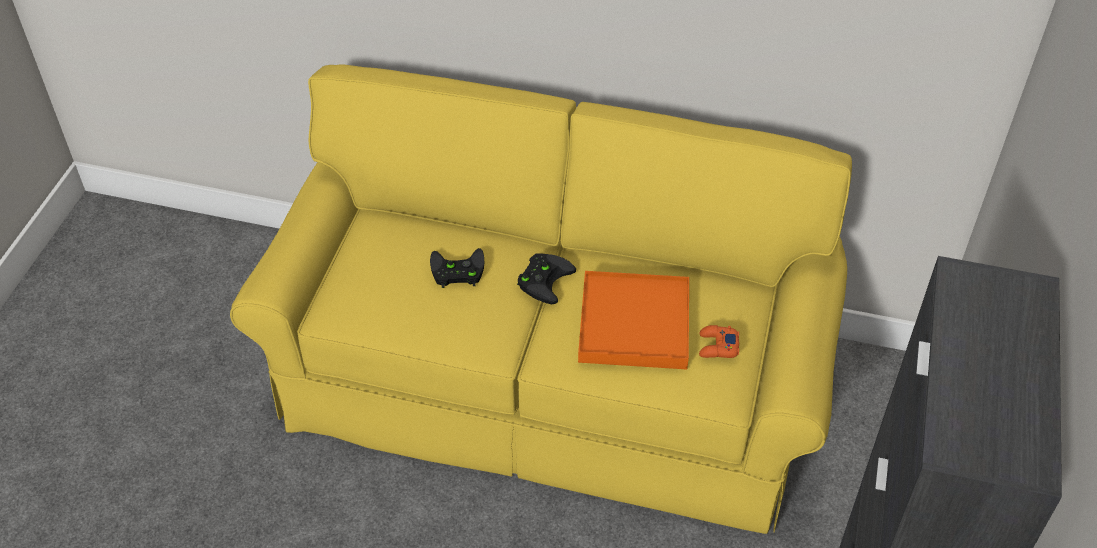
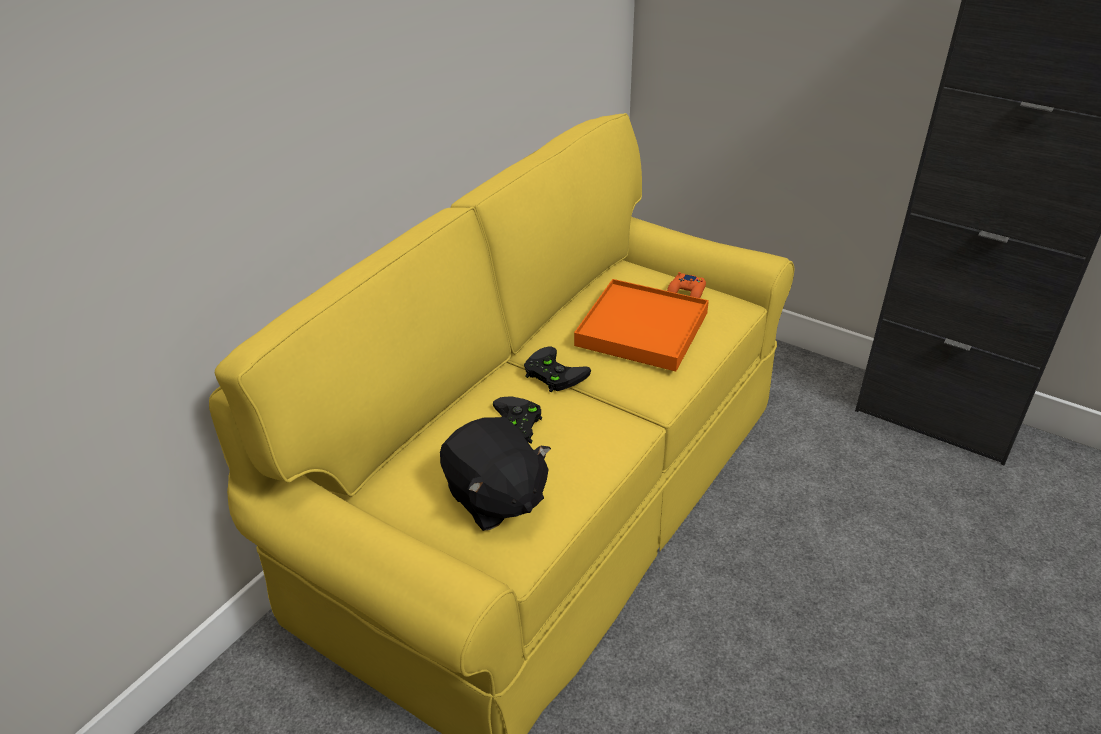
camera: 70 degrees left, 10 degrees down
none -> black plush toy [440,417,551,531]

